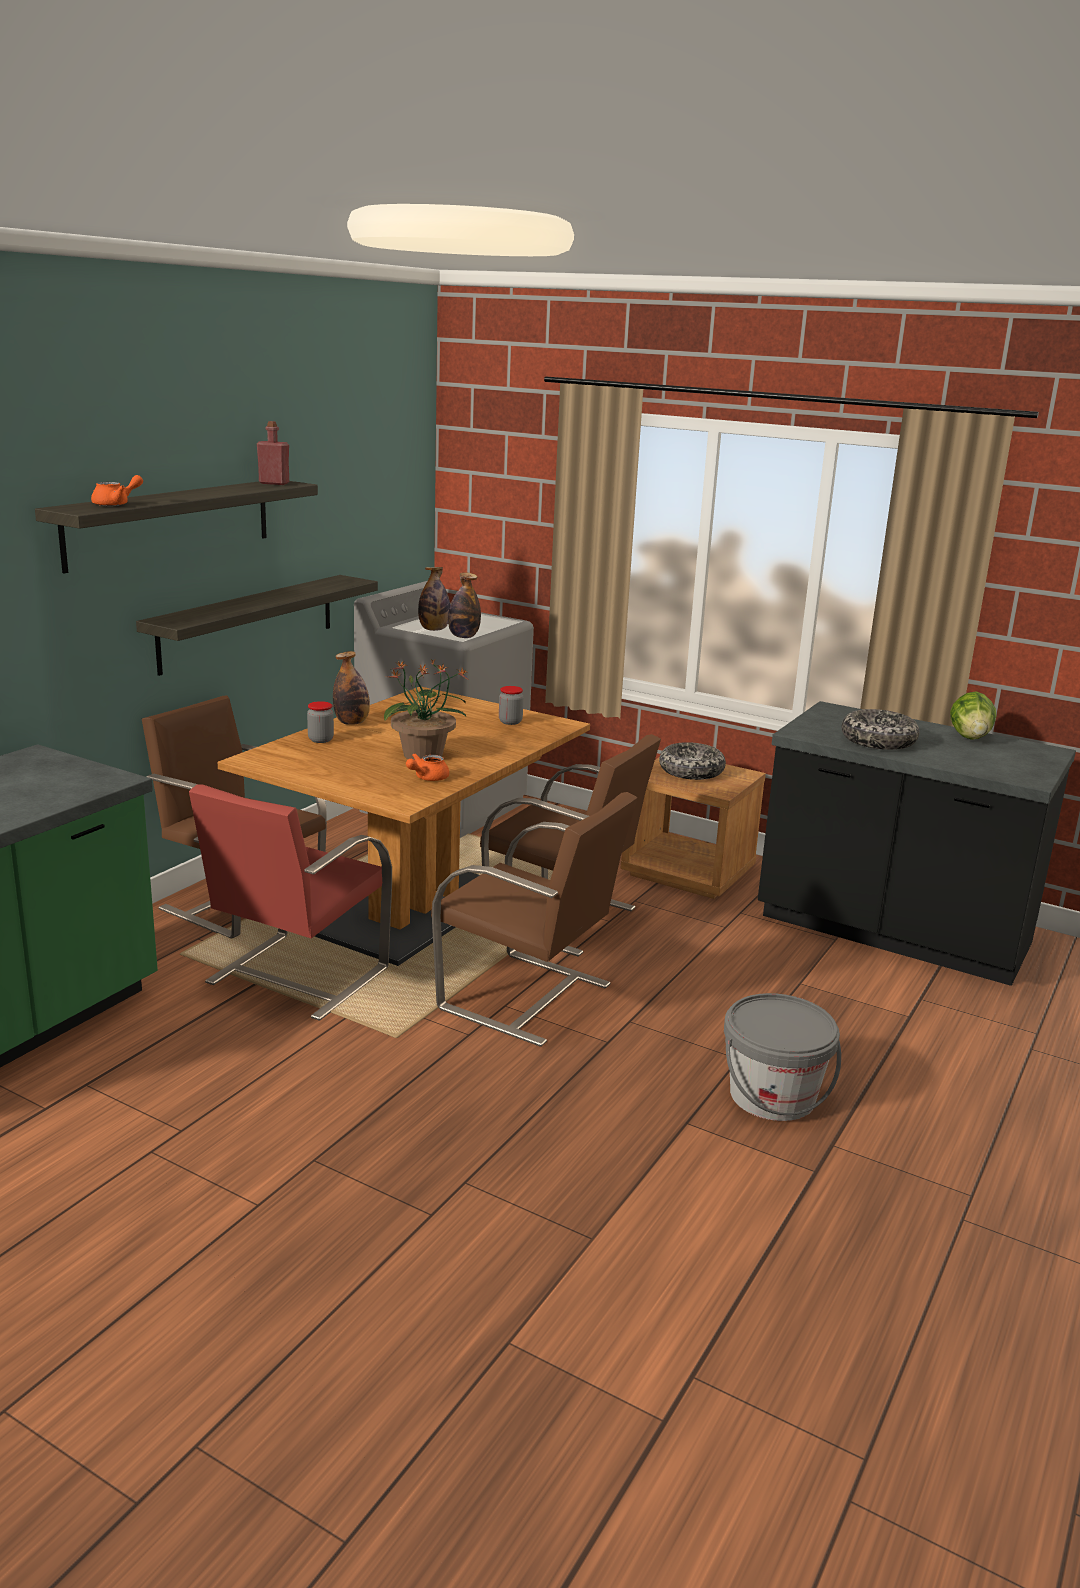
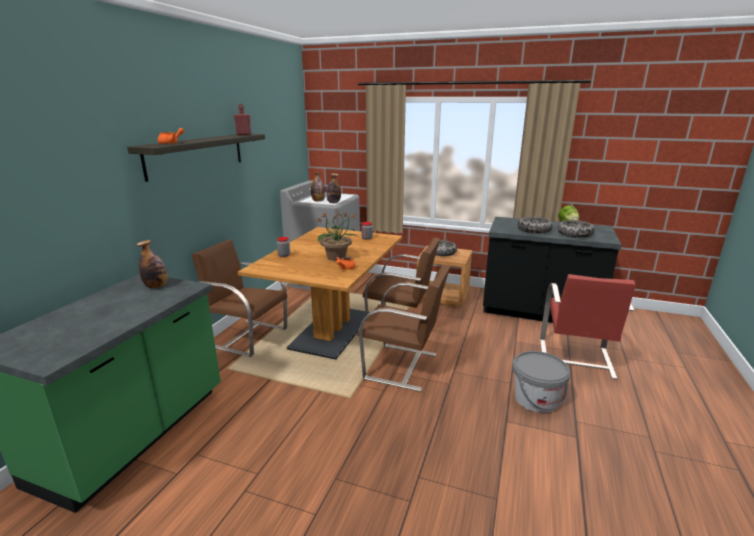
camera: 10 degrees left, 0 degrees up
shelf [136,575,378,676] -> none
red chair [189,784,392,1021] -> red chair moved to [540,274,636,380]
bottle [333,651,370,725] -> bottle moved to [136,240,167,288]
none -> bowl [557,220,595,238]

